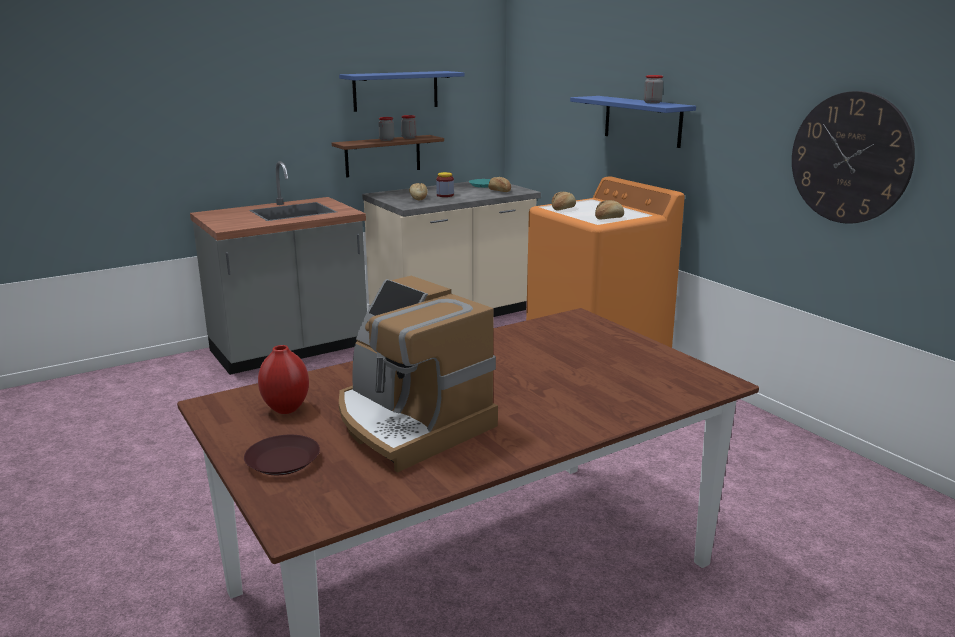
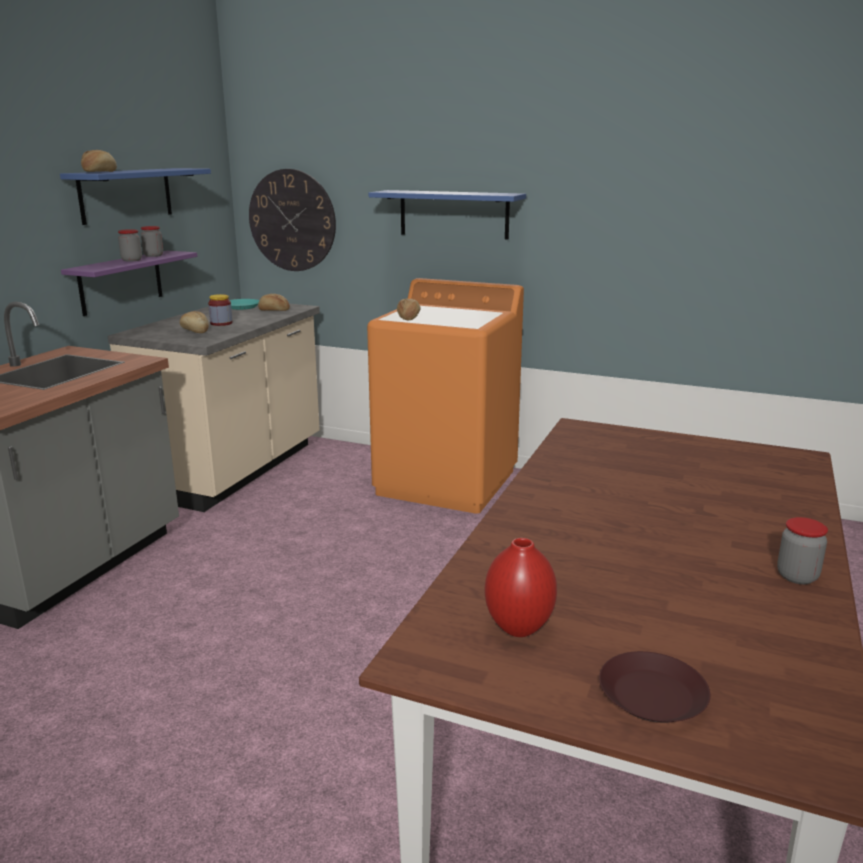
camera: 35 degrees left, 0 degrees up
brown shelf [332,135,444,178] -> purple shelf [61,251,197,316]
coffee machine [339,276,498,473] -> none
bread [595,200,624,219] -> bread moved to [81,150,117,172]
jar [644,75,663,103] -> jar moved to [777,517,828,584]
wall clock [792,91,915,223] -> wall clock moved to [249,169,336,271]

